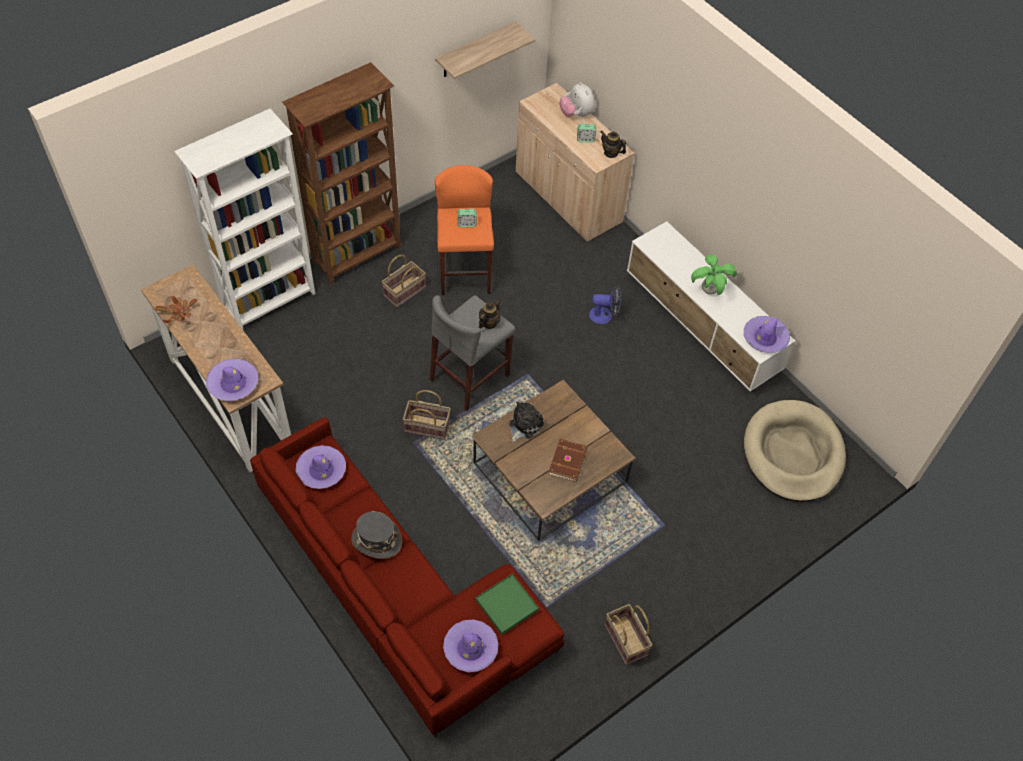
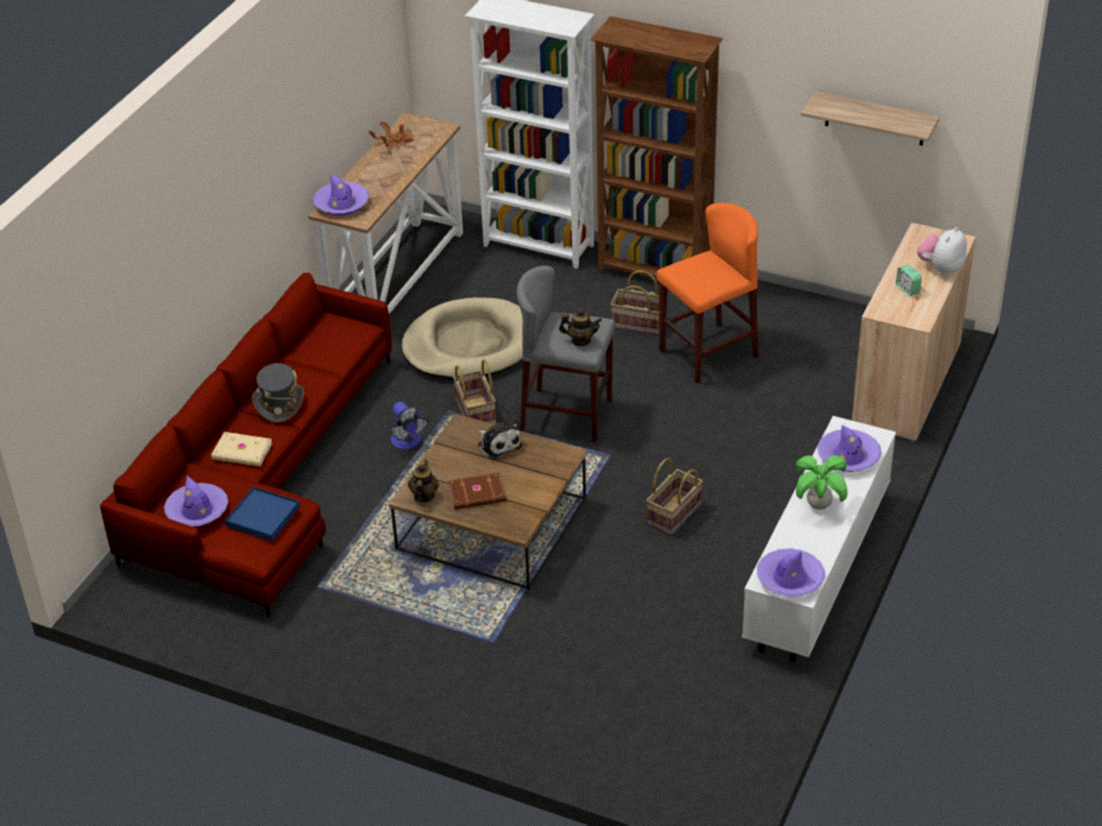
camera: 65 degrees right, 15 degrees down
purple hat [296,445,346,489] -> purple hat moved to [817,425,881,472]
alarm clock [458,209,477,227] -> none
green tray [476,574,539,635] -> blue tray [225,487,300,541]
plush toy [509,402,544,442] -> plush toy turned 45 degrees clockwise [478,419,522,460]
fan [589,286,621,324] -> fan moved to [390,402,429,449]
teapot [601,131,626,158] -> teapot moved to [408,460,439,503]
basket [605,604,652,665] -> basket moved to [646,458,703,535]
beige dog bed [744,400,846,502] -> beige dog bed moved to [402,297,523,380]
none -> beige book [211,432,272,466]

